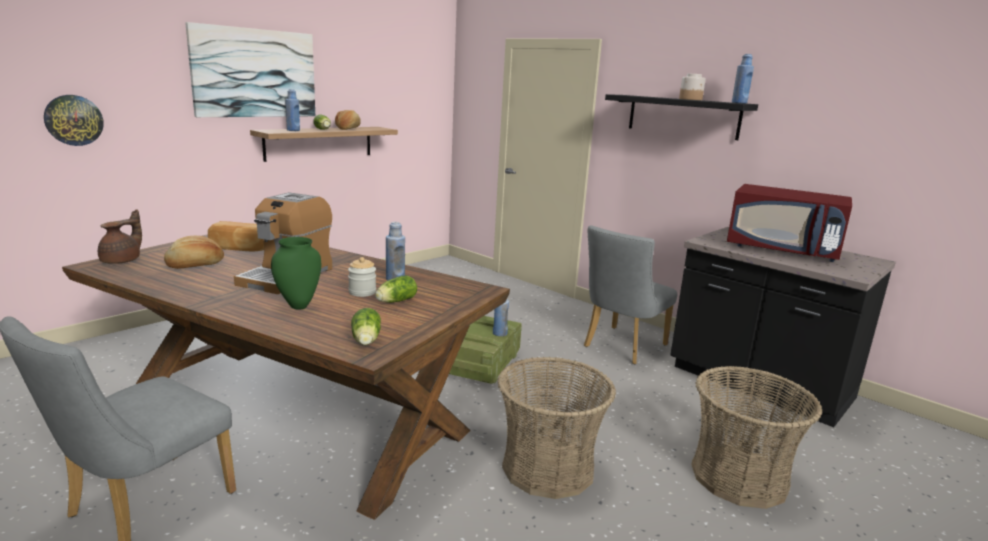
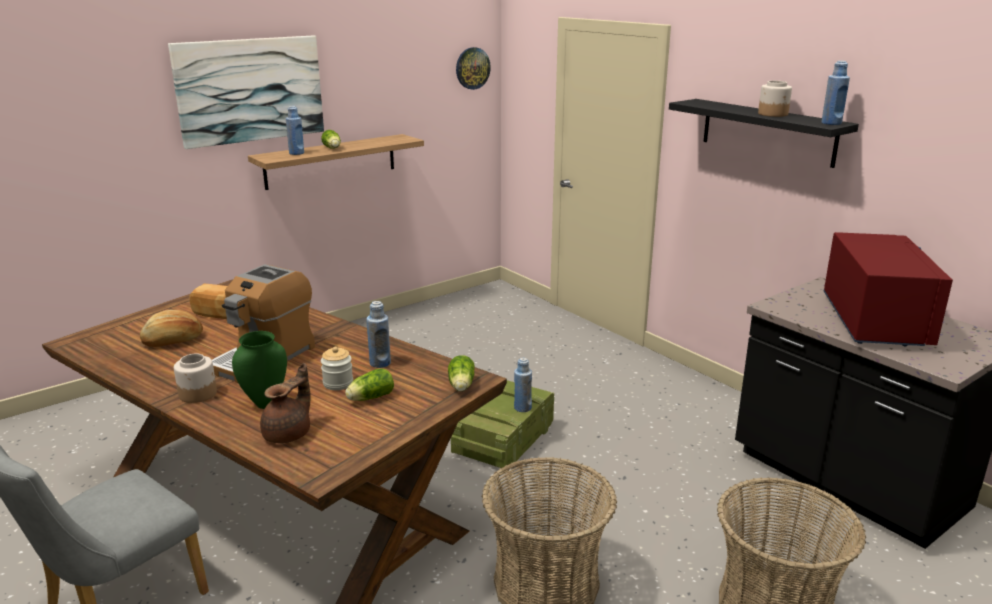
camera: 10 degrees right, 5 degrees up
wall clock [44,95,104,146] -> wall clock moved to [456,47,491,90]
brown teapot [98,209,142,264] -> brown teapot moved to [260,363,311,443]
bread [335,110,361,130] -> none
lettuce [351,308,381,345] -> lettuce moved to [448,355,475,392]
grey chair [584,225,677,364] -> none
red microwave [727,184,852,262] -> red microwave turned 120 degrees counterclockwise [824,232,953,346]
none -> jar [174,354,217,403]

